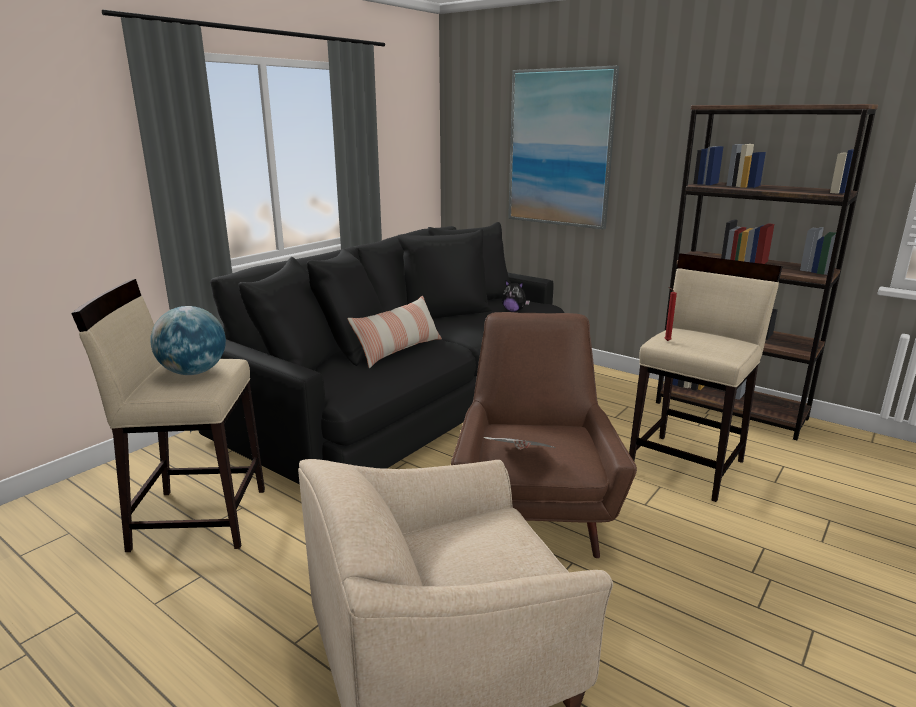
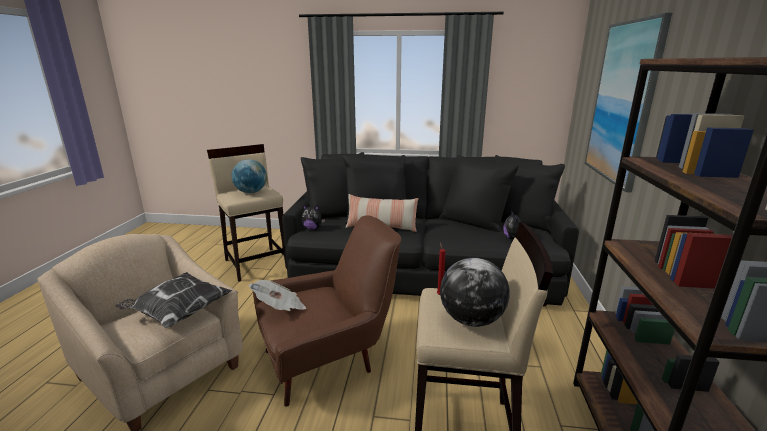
camera: 60 degrees right, 0 degrees up
none -> pillow [115,272,233,328]
none -> plush toy [301,205,325,230]
none -> globe [440,258,510,327]

